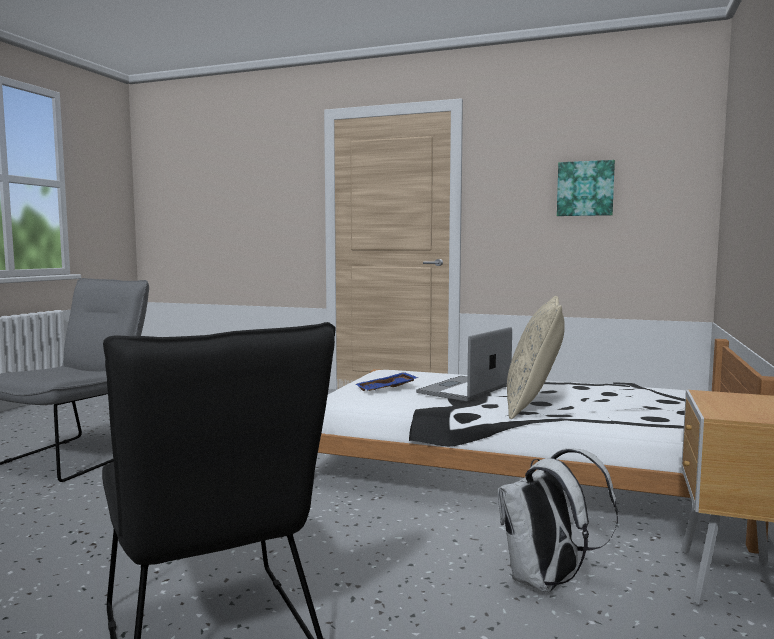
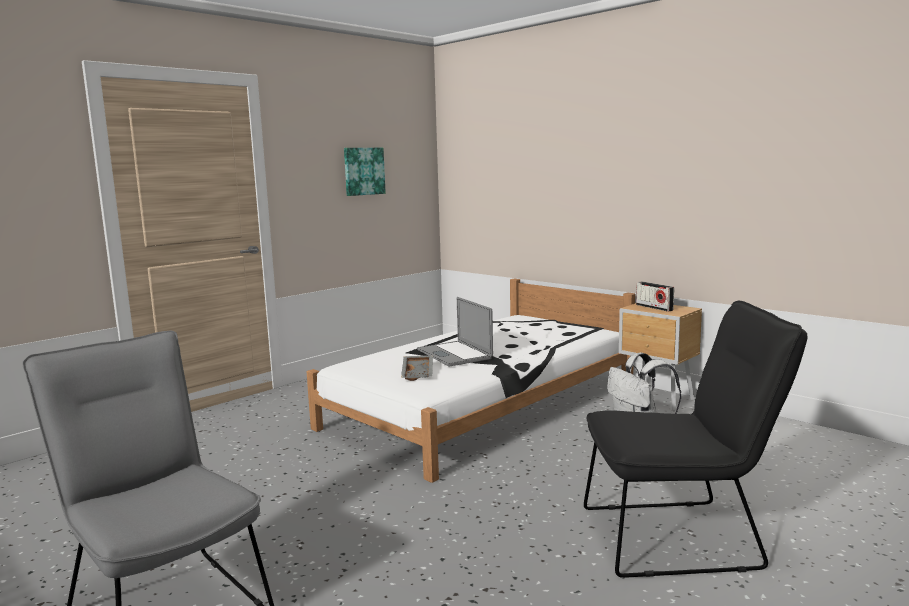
camera: 65 degrees left, 5 degrees up
blue tray [355,372,419,391] -> grey tray [401,355,433,381]
beige pillow [507,296,565,419] -> none
none -> radio [636,281,674,312]

